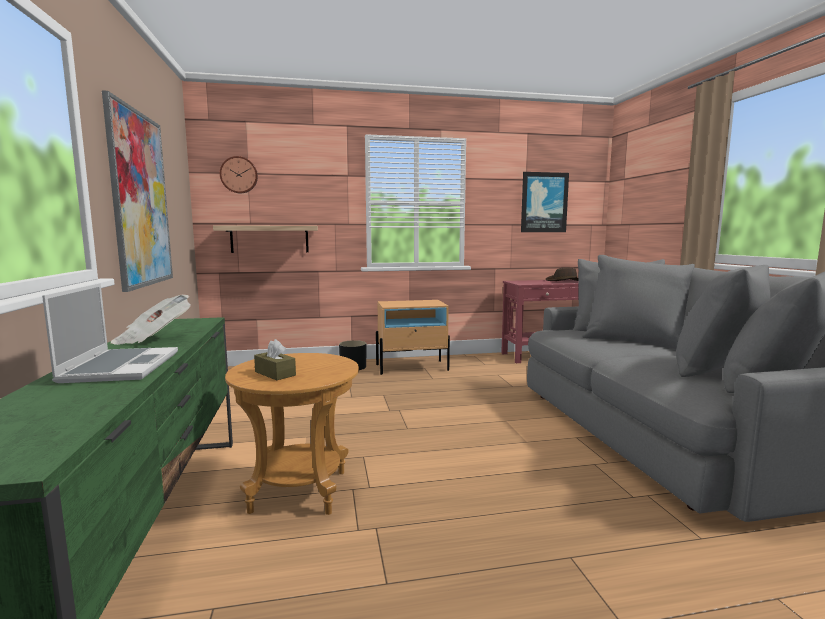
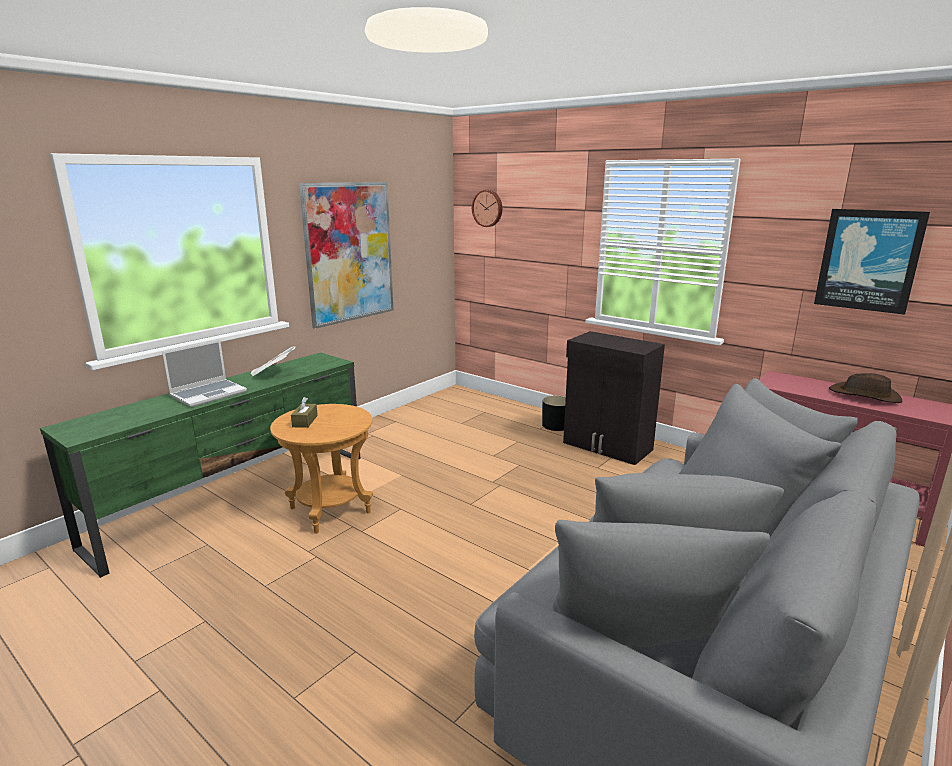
camera: 50 degrees right, 10 degrees up
shelf [213,225,318,253] -> none
beige nightstand [376,300,450,375] -> black cabinet [563,331,665,465]

